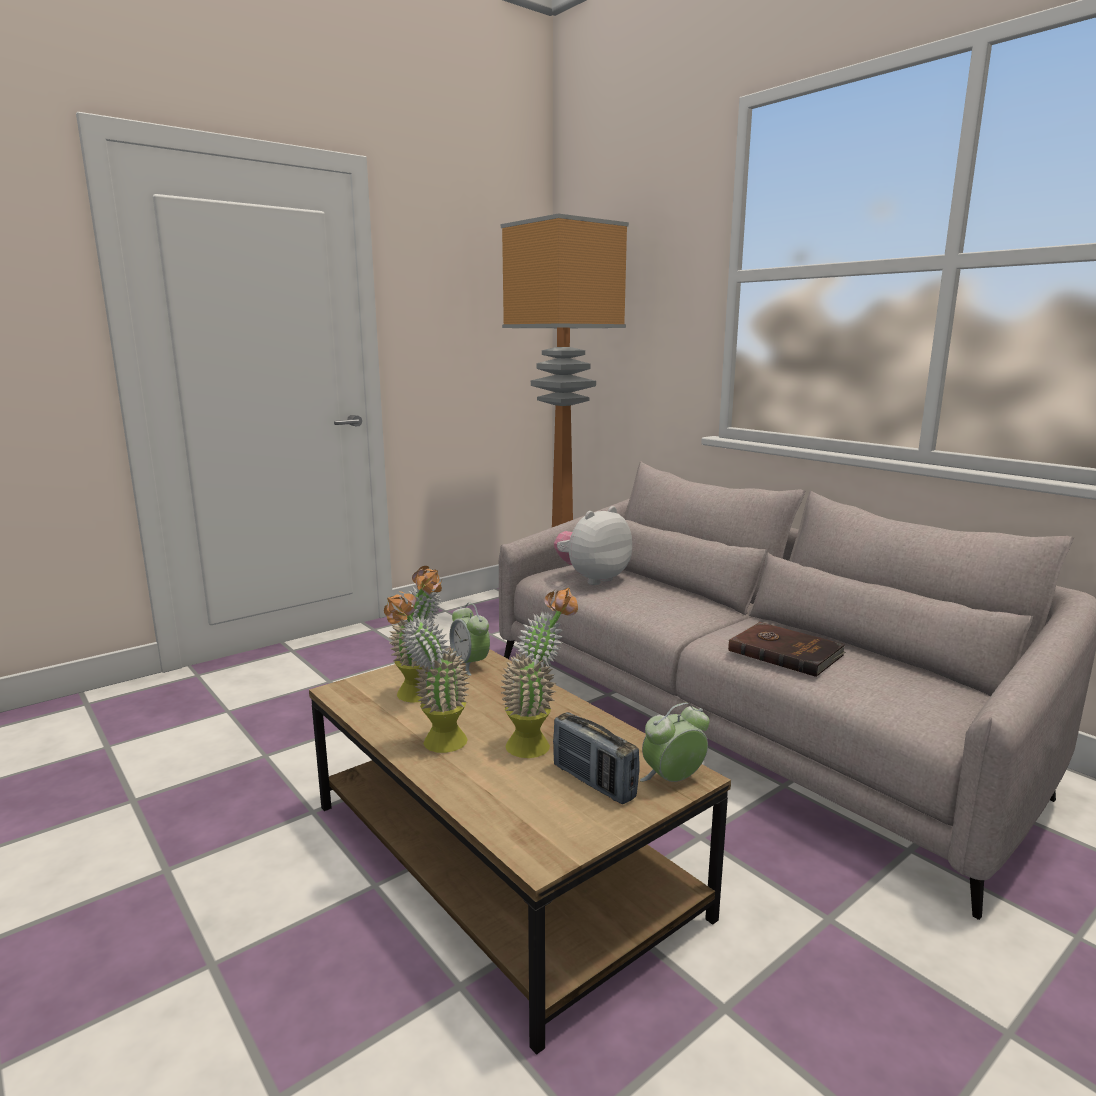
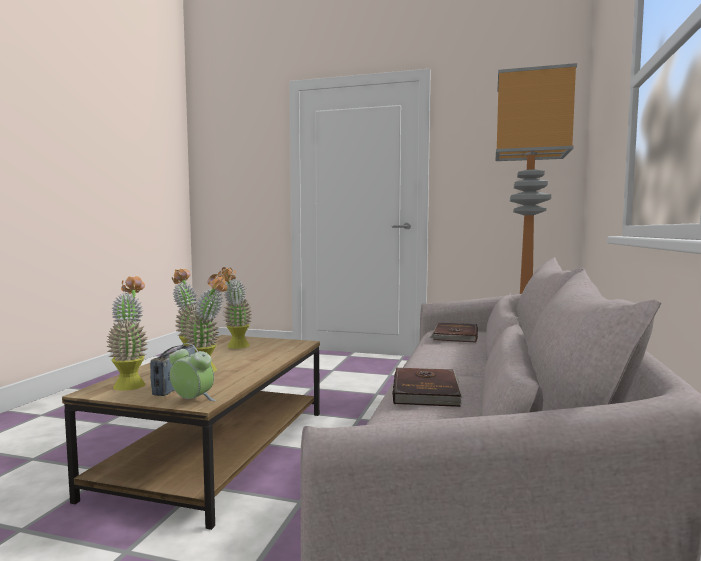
camera: 55 degrees right, 10 degrees down
alarm clock [450,602,490,676] -> none
plush toy [554,506,632,585] -> brown book [430,322,478,343]
none -> potted plant [106,276,148,391]

